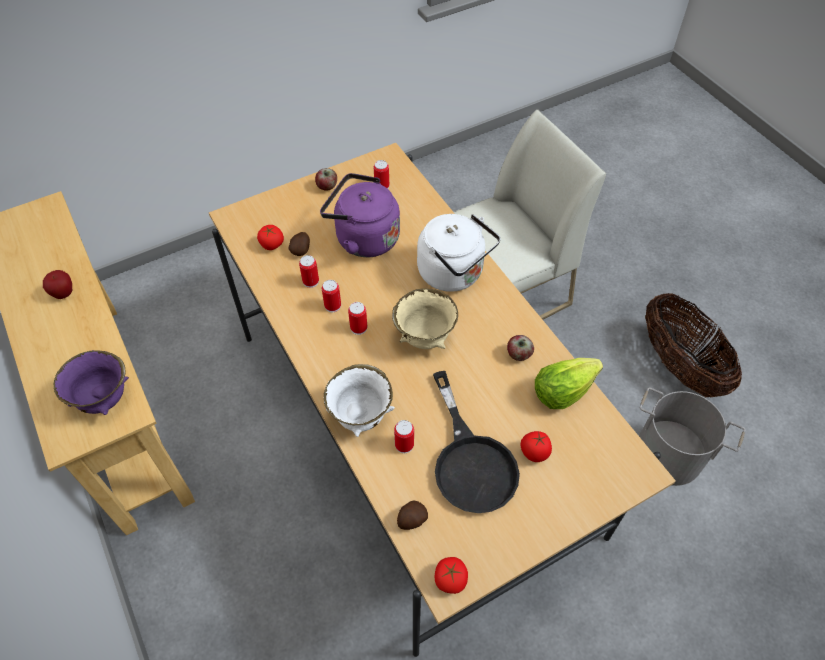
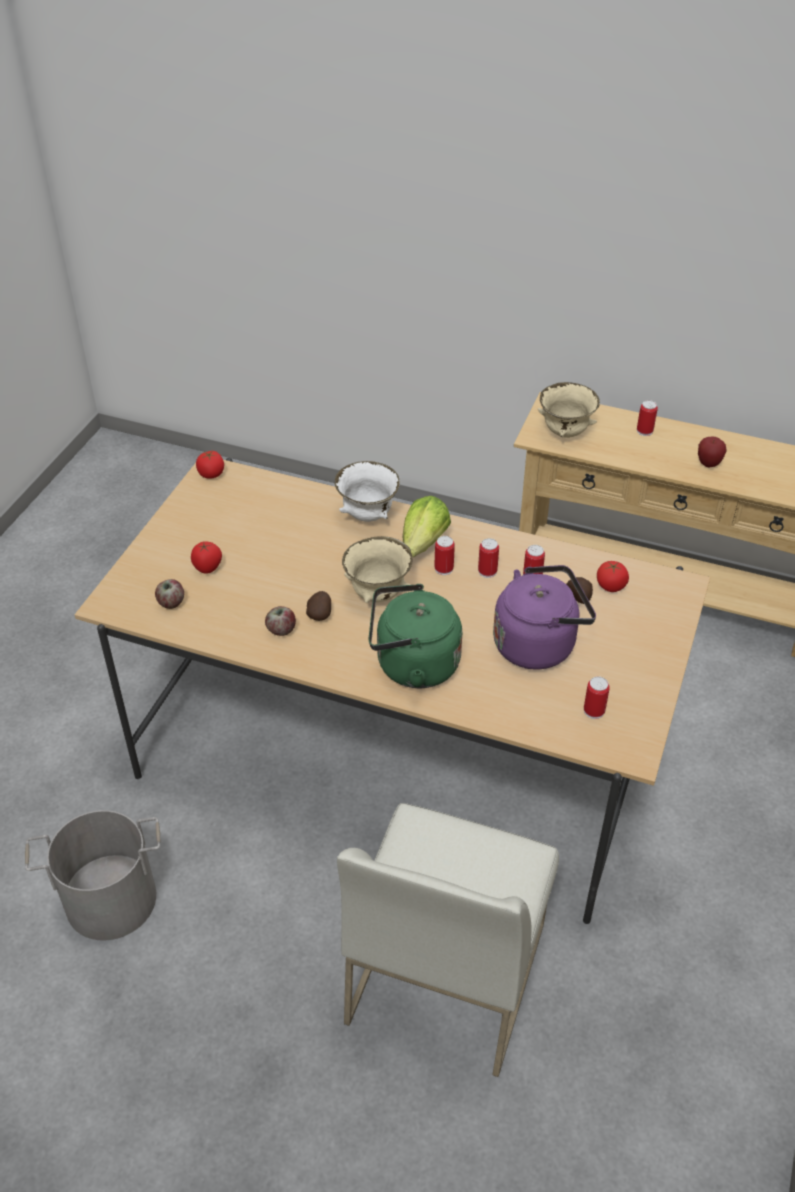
camera: 140 degrees right, 10 degrees down
purple bowl [54,350,129,415] -> beige bowl [538,382,600,438]
apple [315,168,337,191] -> apple moved to [155,579,184,609]
can [394,420,414,453] -> can moved to [637,400,658,436]
potato [397,501,428,530] -> potato moved to [306,591,331,621]
white kettle [417,214,500,292] -> green kettle [369,584,462,689]
black frying pan [433,371,520,513] -> none
lettuce [535,358,603,409] -> lettuce moved to [403,496,451,558]
basket [645,293,742,398] -> none

